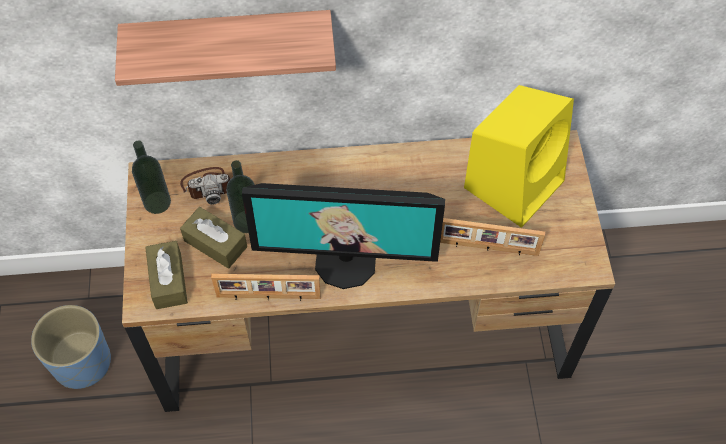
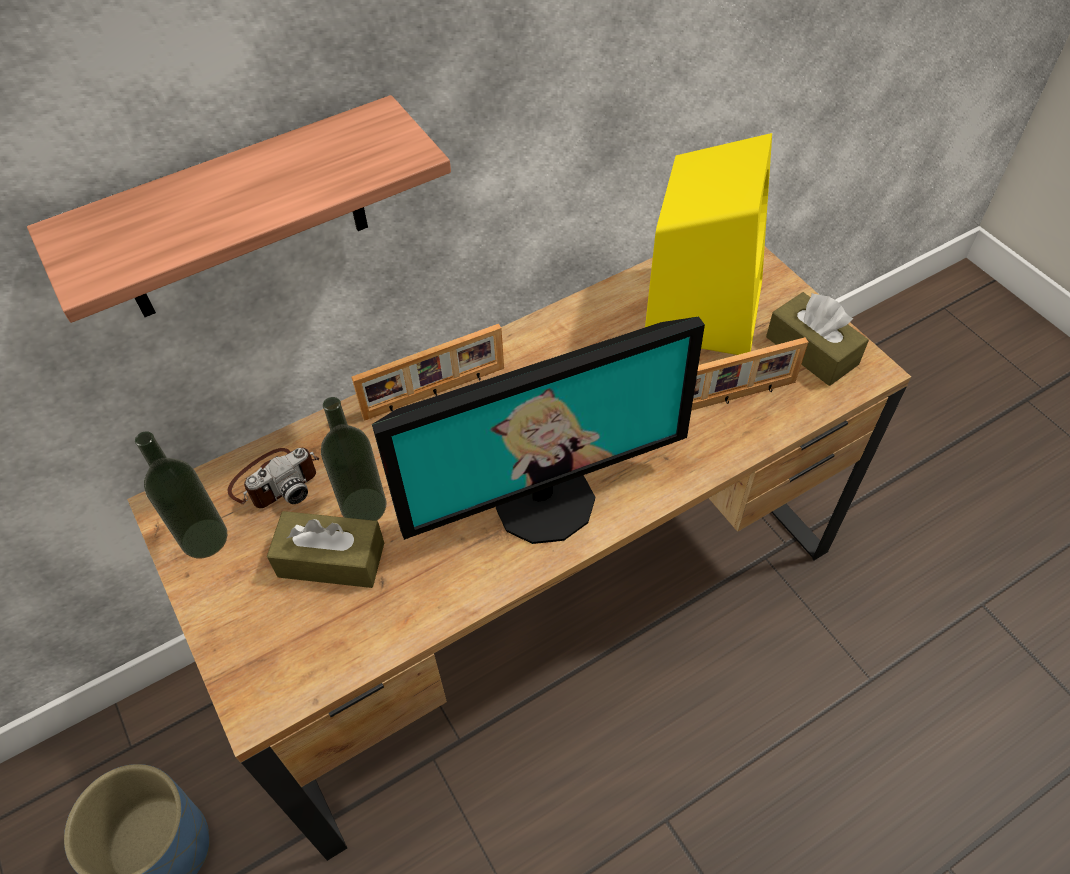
camera: 25 degrees left, 5 degrees down
brown tissue box [145,241,188,309] -> brown tissue box moved to [766,292,869,386]
picture frame [211,274,321,301] -> picture frame moved to [351,324,504,421]

